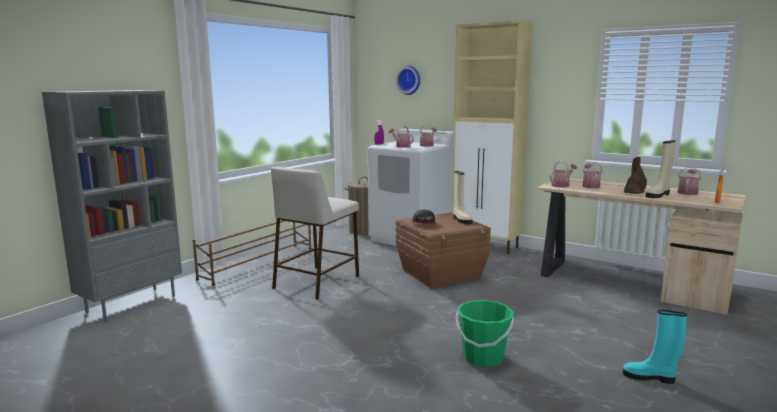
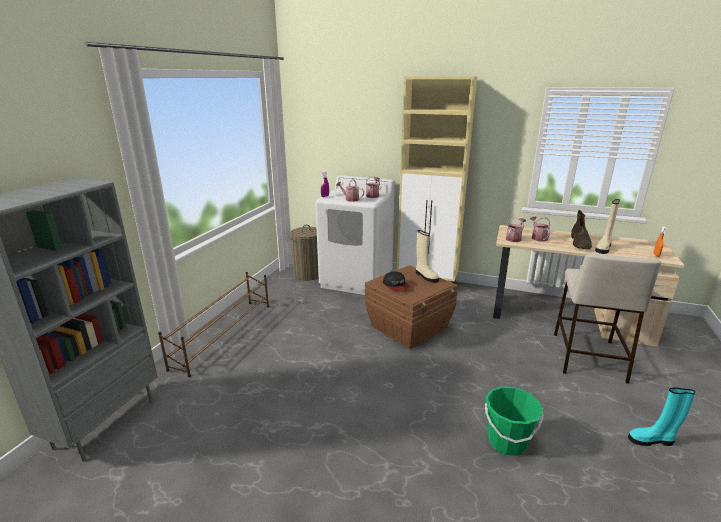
camera: 15 degrees left, 10 degrees up
beige stool [271,167,359,300] -> beige stool moved to [554,254,661,384]
wall clock [396,65,420,95] -> none
watering can [678,167,701,195] -> none

